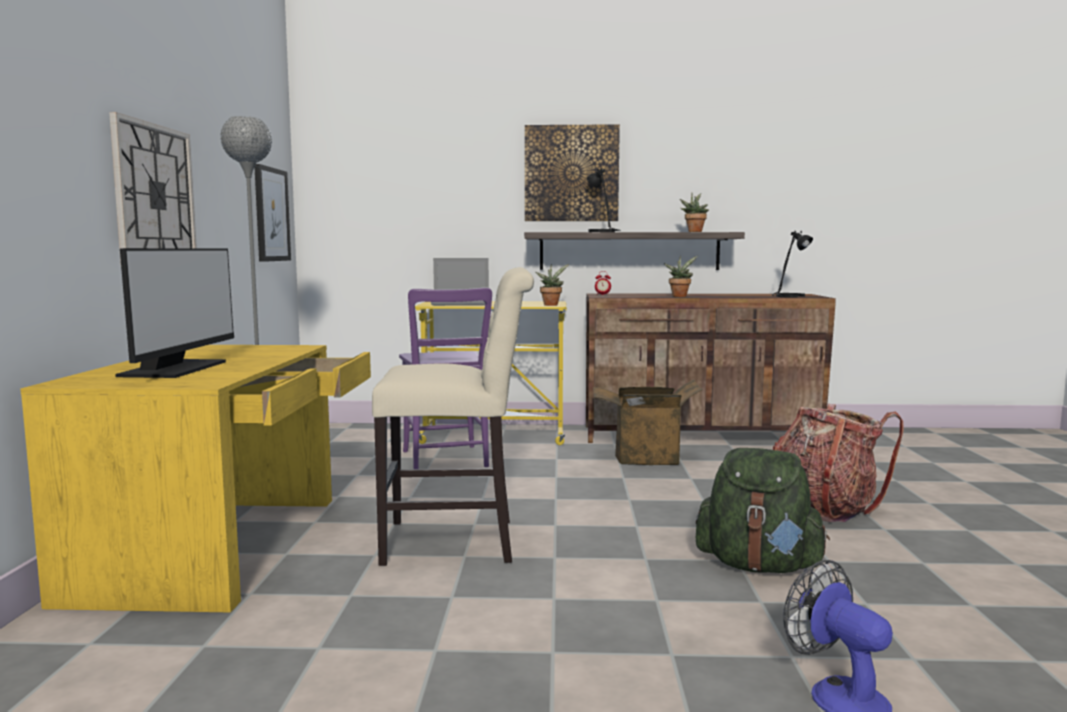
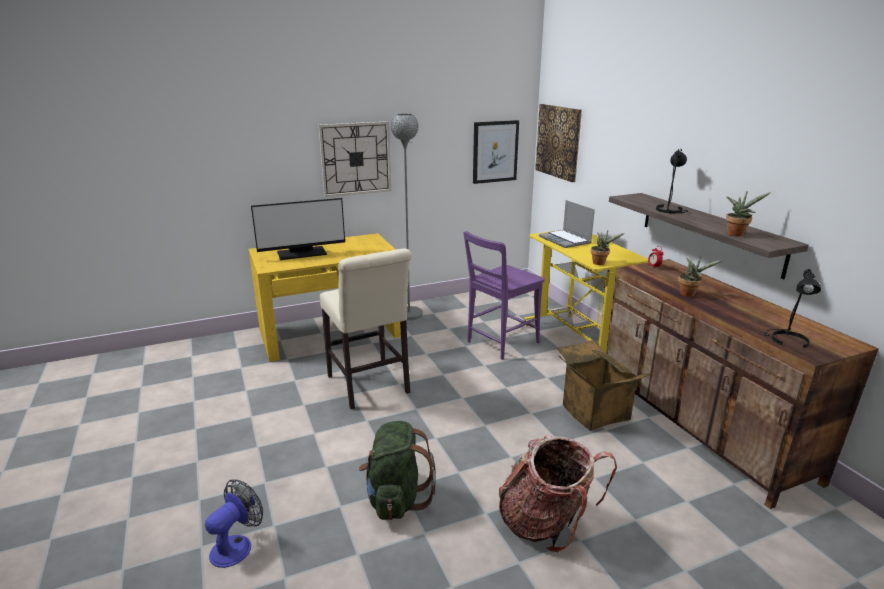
camera: 65 degrees right, 15 degrees up
picture [525,124,620,221] -> picture moved to [535,104,582,182]

